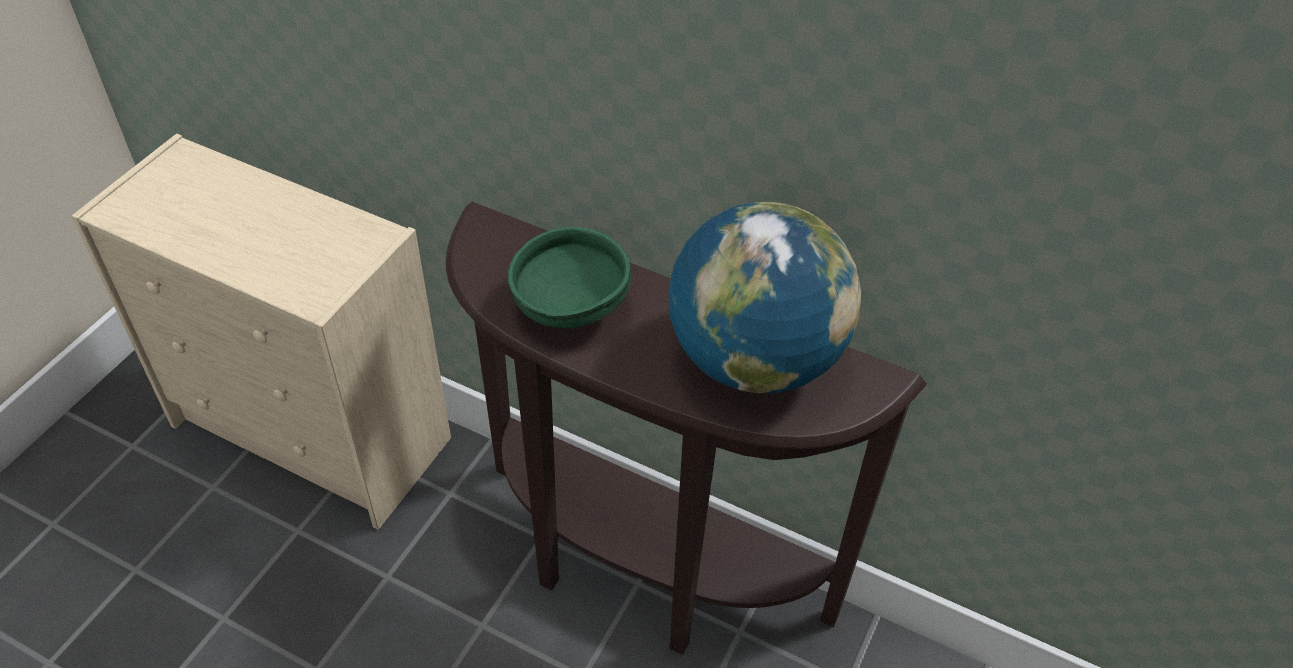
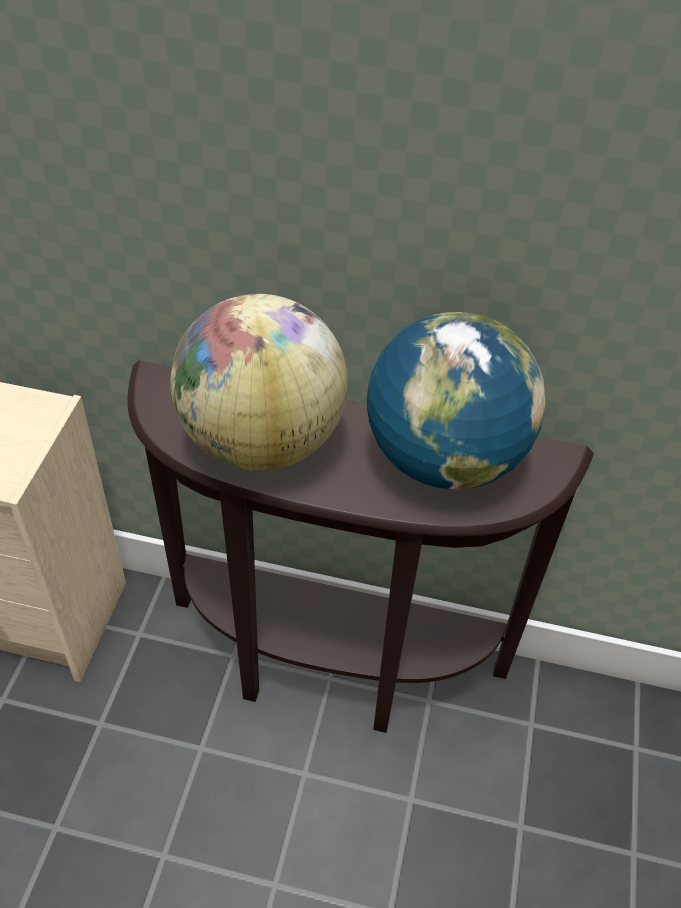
camera: 15 degrees left, 0 degrees up
green bowl [508,227,631,329] -> globe [170,294,348,471]

